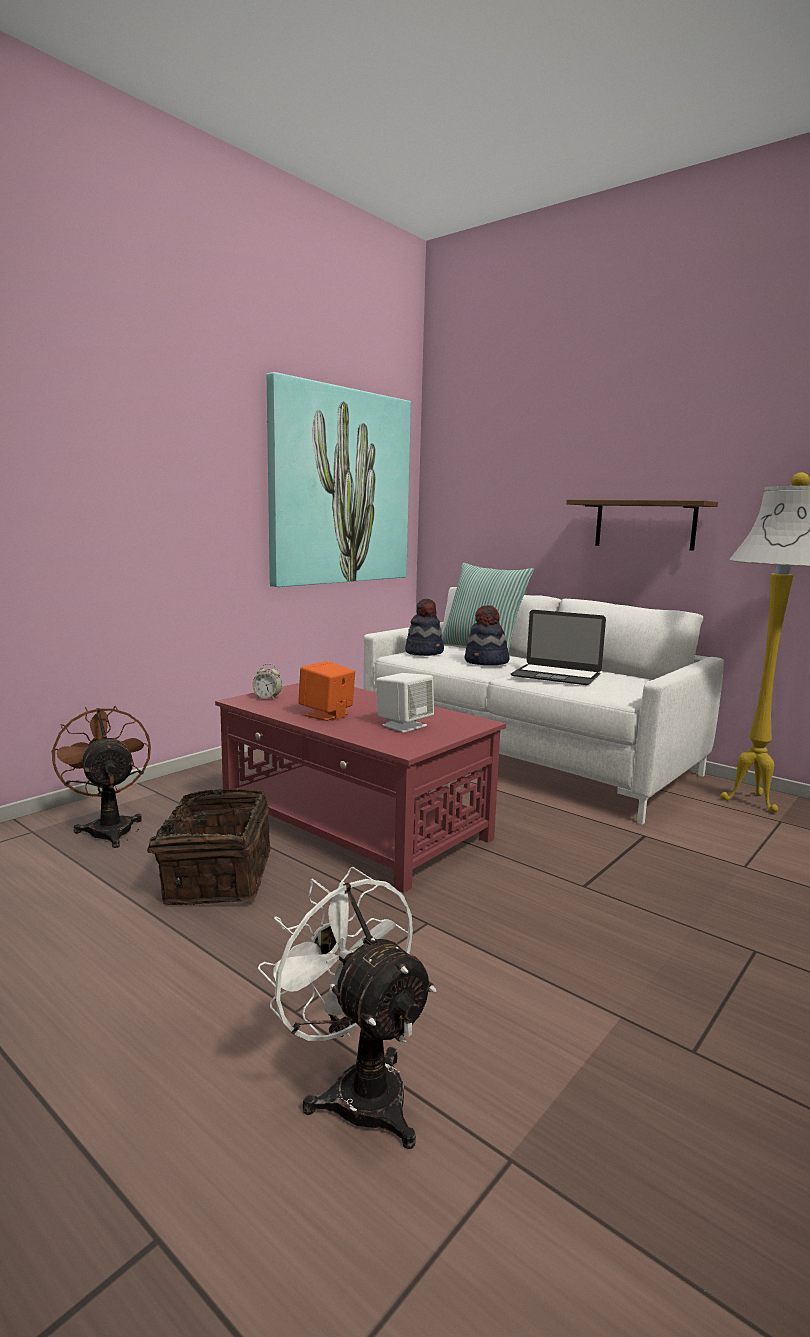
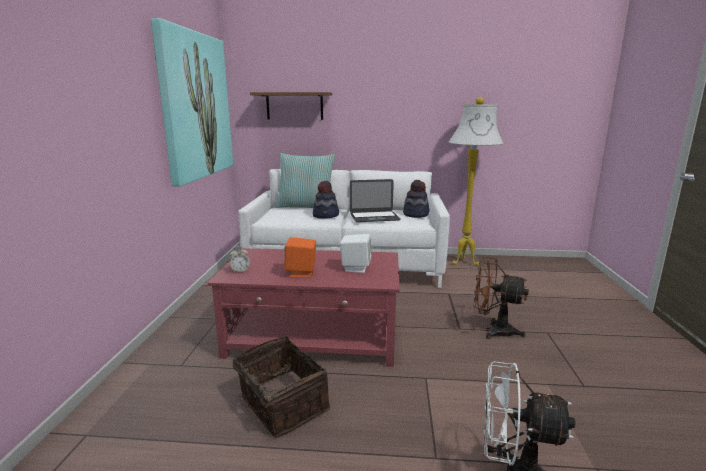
camera: 35 degrees left, 5 degrees up
brown fan [51,706,151,848] -> brown fan moved to [473,257,529,339]
hat [405,599,444,656] -> hat moved to [403,180,429,218]
shelf [566,500,718,551] -> shelf moved to [250,92,332,120]

